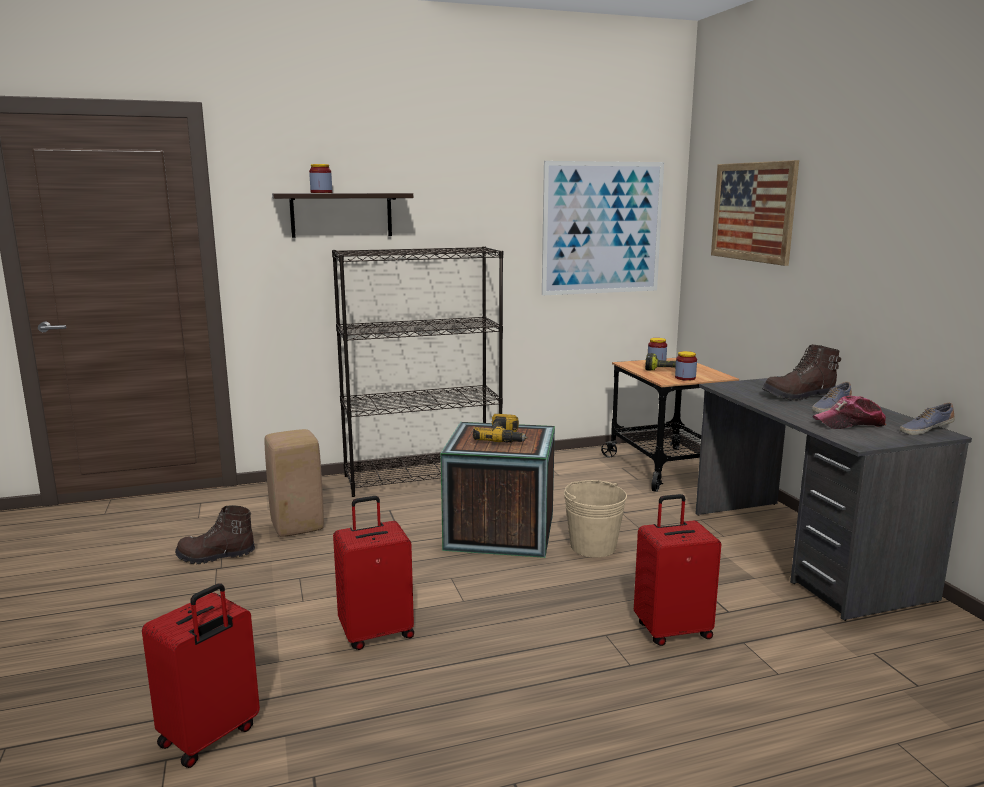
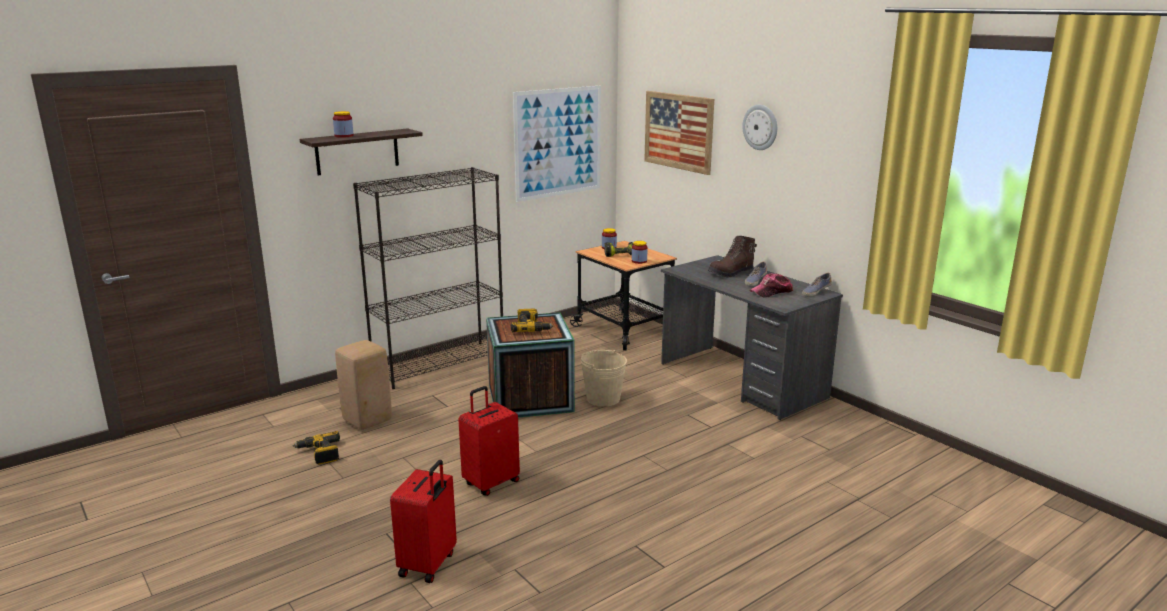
camera: 20 degrees left, 5 degrees up
brown boot [175,505,255,564] -> power drill [293,431,340,465]
red suitcase [634,494,721,646] -> none
none -> wall clock [742,104,777,150]

